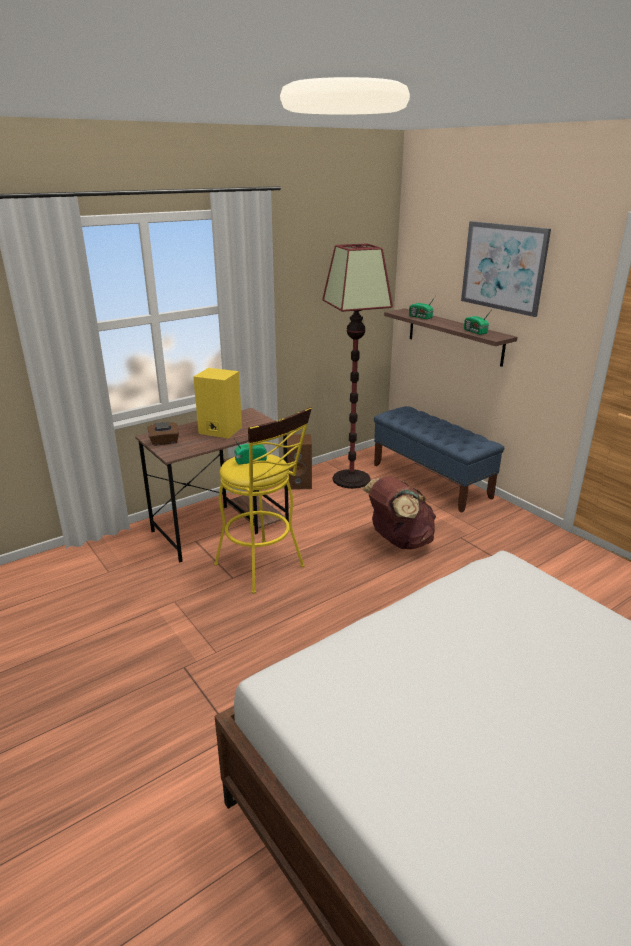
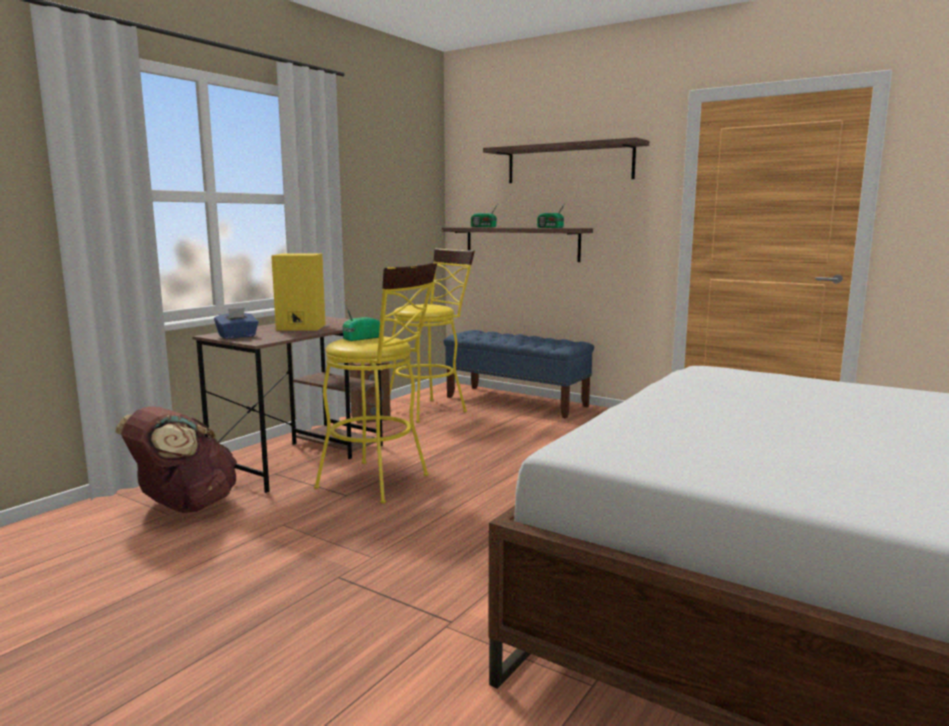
camera: 20 degrees left, 15 degrees down
brown tissue box [147,422,179,446] -> blue tissue box [214,308,258,339]
floor lamp [322,244,393,489] -> yellow stool [390,248,475,423]
brown backpack [362,476,436,549] -> brown backpack moved to [115,407,237,513]
picture [461,221,551,317] -> shelf [483,137,649,183]

